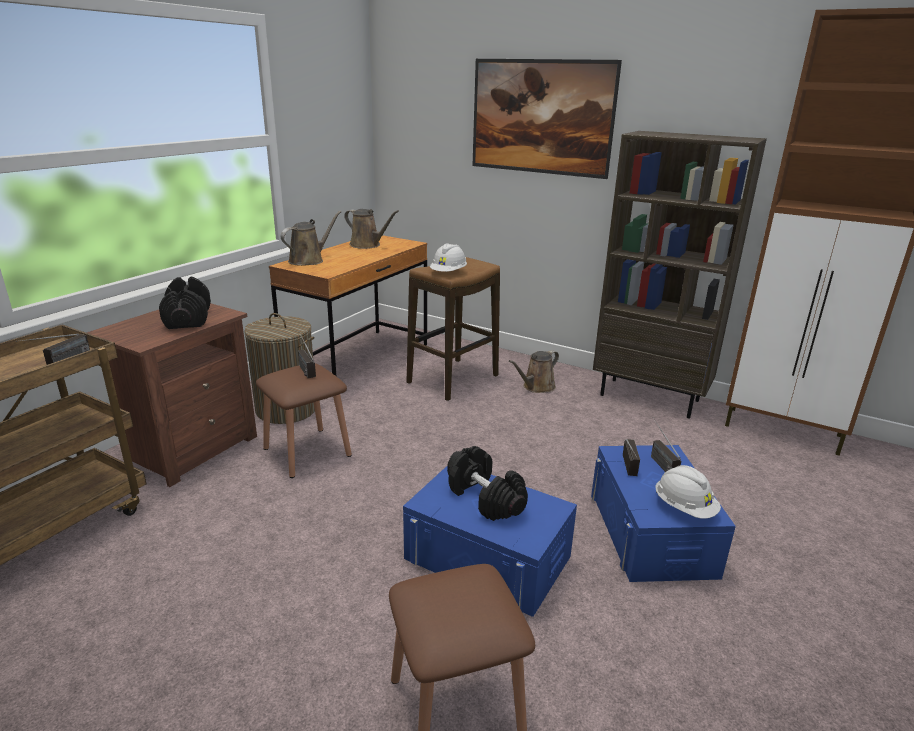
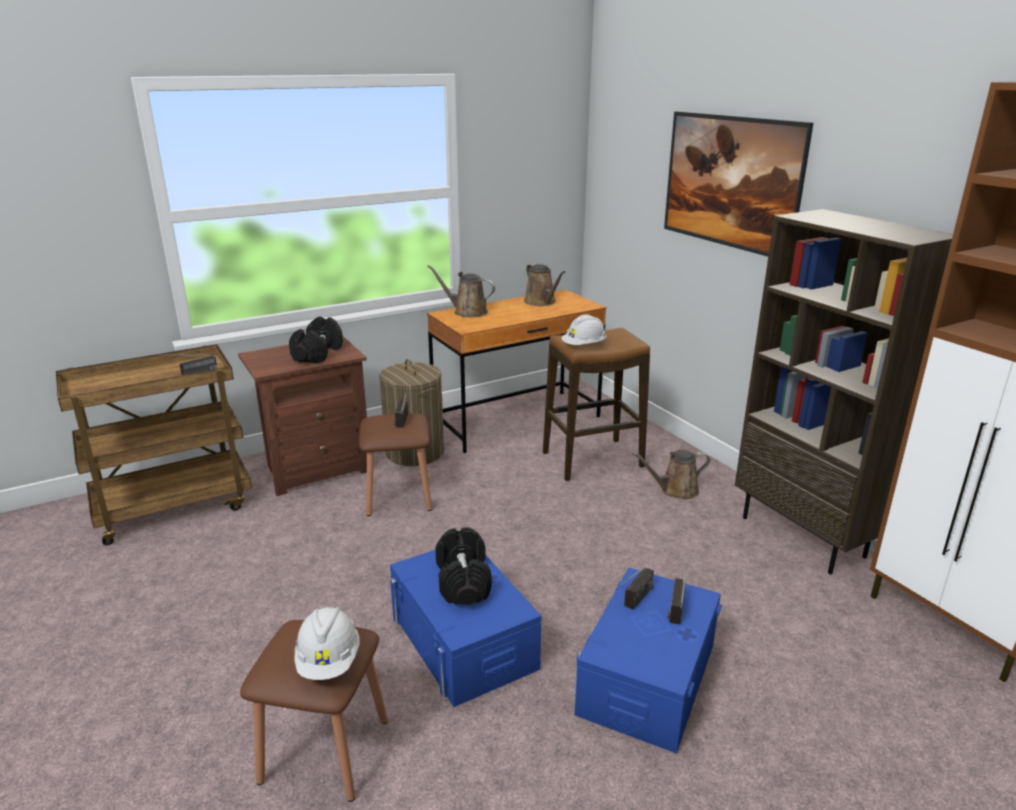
camera: 30 degrees right, 0 degrees up
brown watering can [281,211,341,266] -> brown watering can turned 135 degrees counterclockwise [427,265,495,317]
white hard hat [655,465,721,519] -> white hard hat moved to [295,607,360,680]

